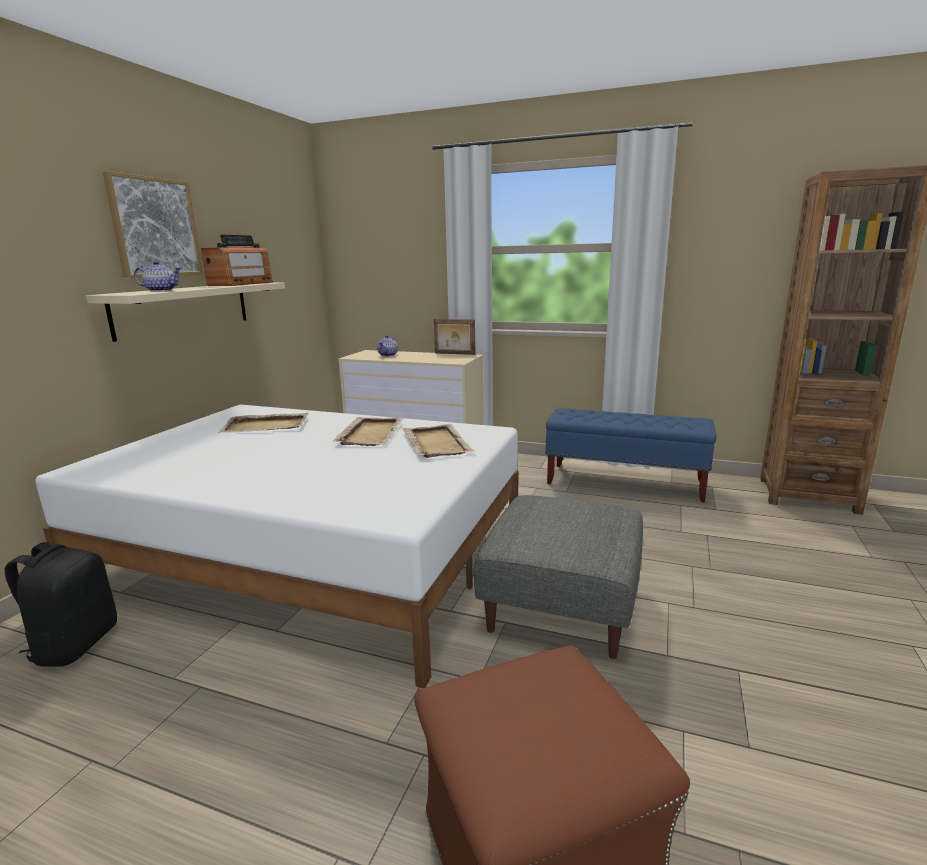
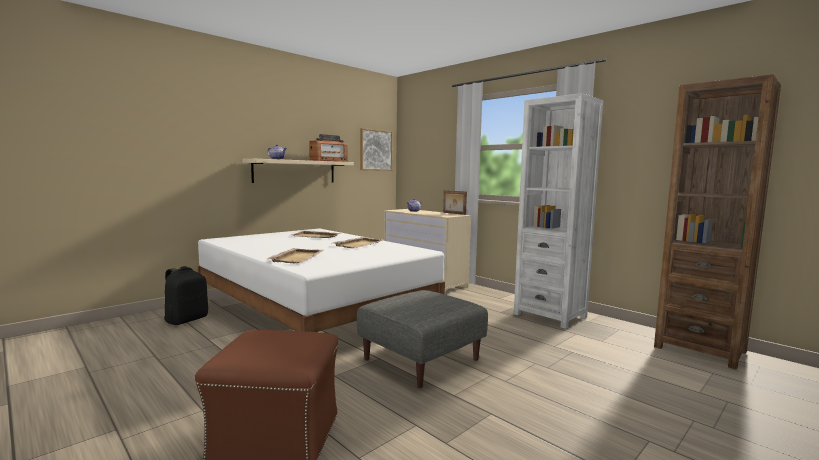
camera: 25 degrees right, 10 degrees down
picture [103,171,203,278] -> picture moved to [360,128,393,171]
beige tray [402,424,475,458] -> beige tray moved to [267,248,324,263]
blue bench [545,408,716,503] -> white bookcase [514,93,603,329]

